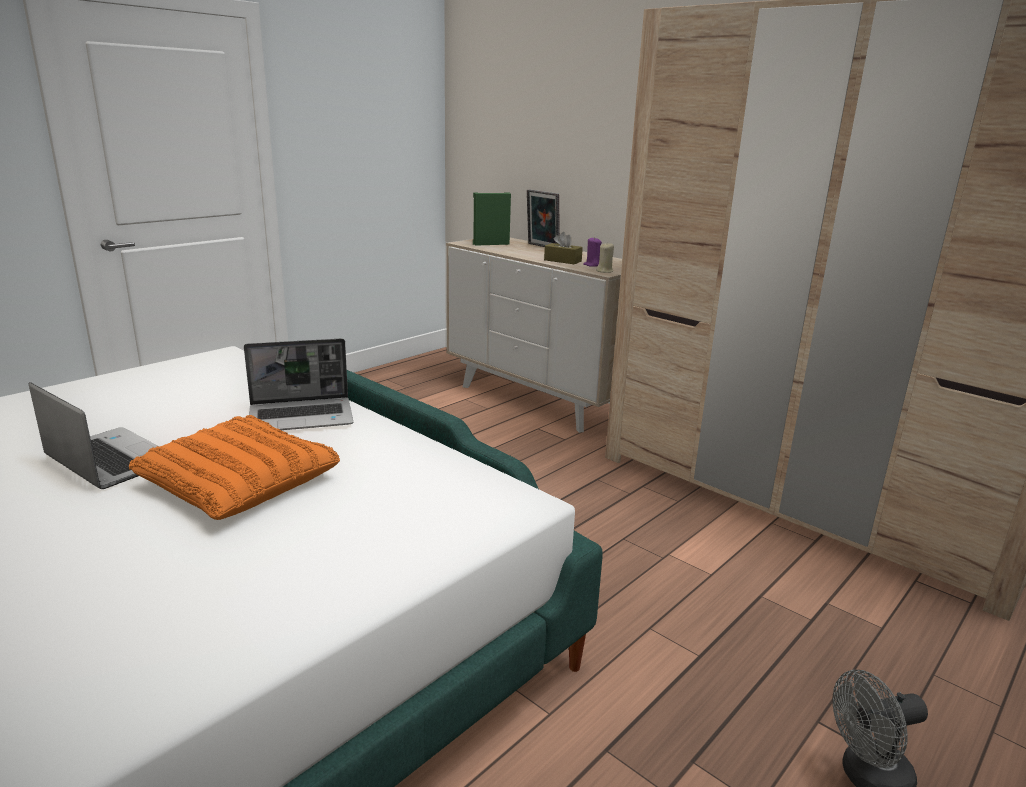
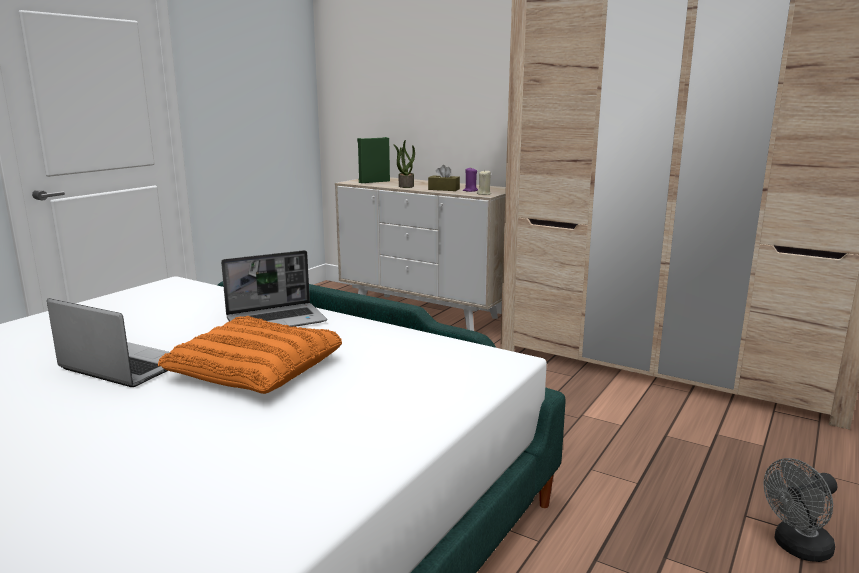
camera: 10 degrees left, 5 degrees down
picture frame [527,190,560,247] -> none
none -> potted plant [393,140,415,188]

